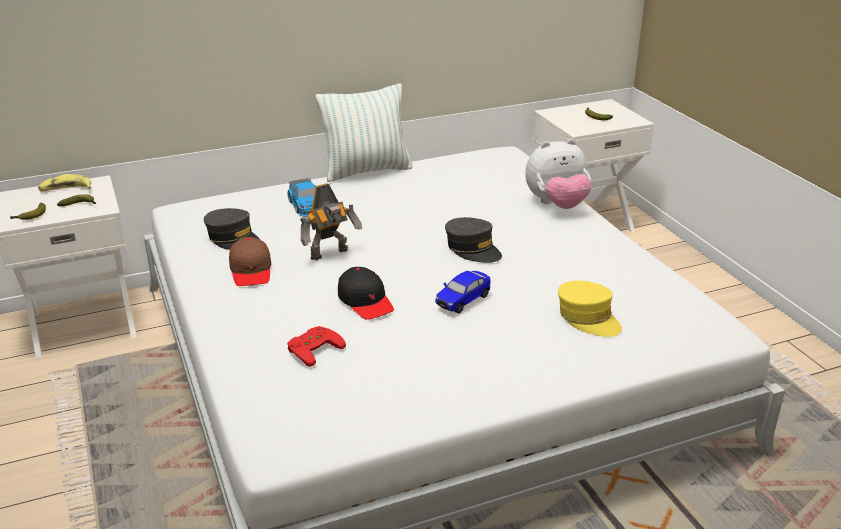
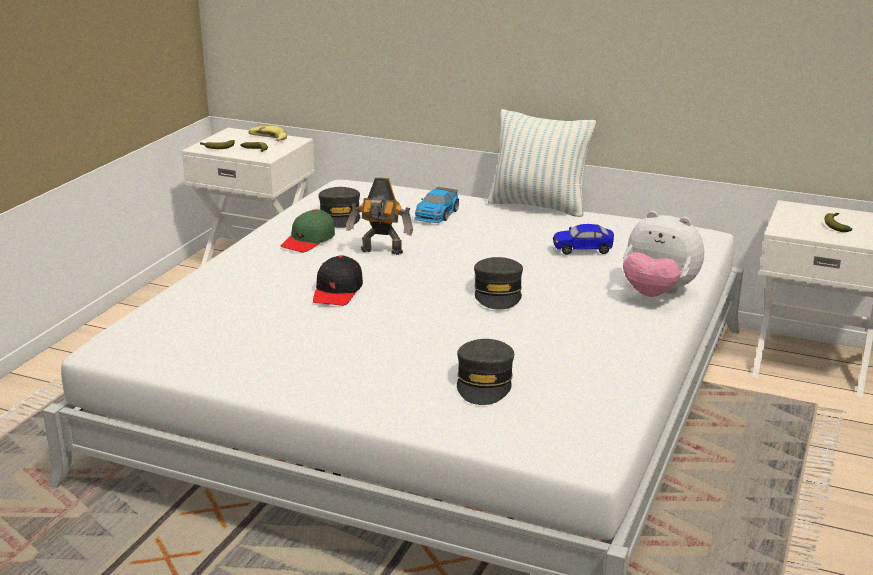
camera: 45 degrees right, 5 degrees down
brown cap [229,237,271,286] -> green cap [281,209,335,253]
red game controller [287,326,346,367] -> none
toy car [435,271,490,314] -> toy car moved to [553,224,614,255]
yellow cap [558,281,622,337] -> grey cap [457,339,514,405]

